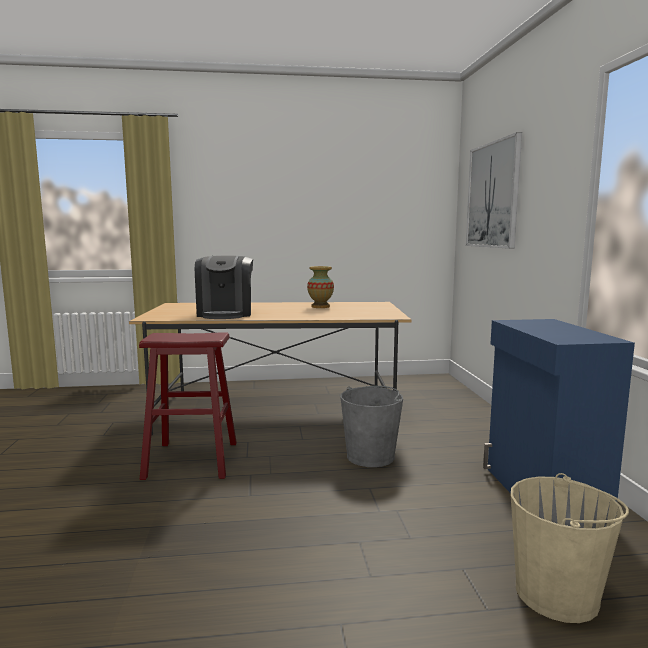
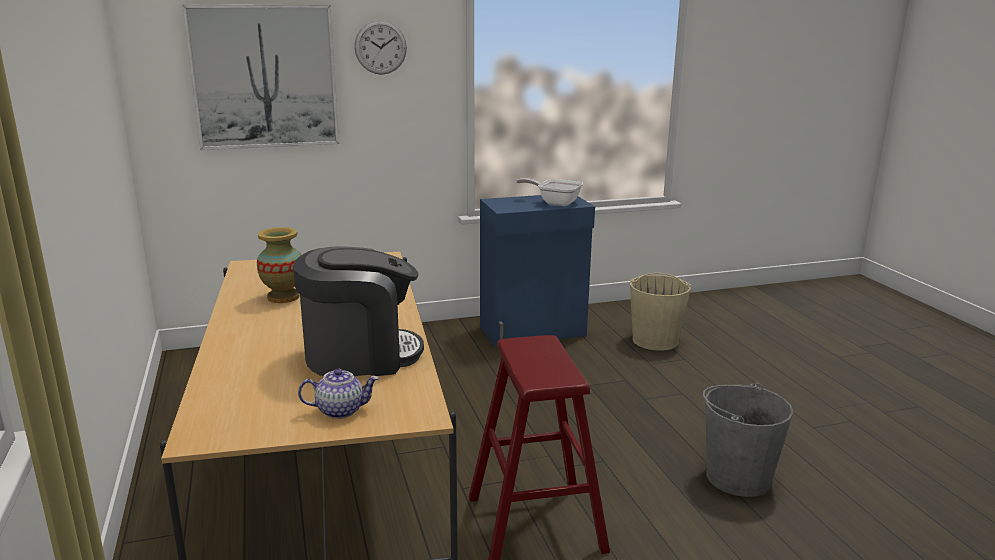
camera: 100 degrees left, 10 degrees up
grey bucket [340,386,403,467] -> grey bucket moved to [703,383,793,497]
none -> teapot [298,369,379,419]
none -> wall clock [354,20,407,75]
none -> frying pan [516,178,583,206]

